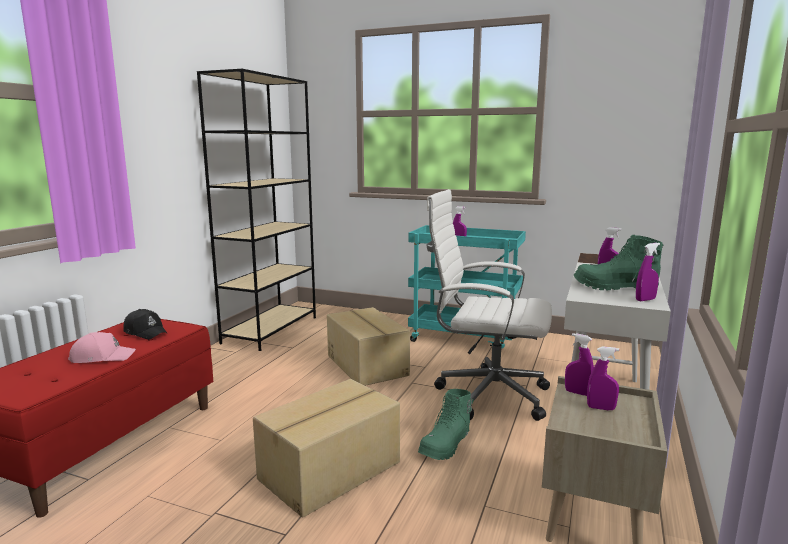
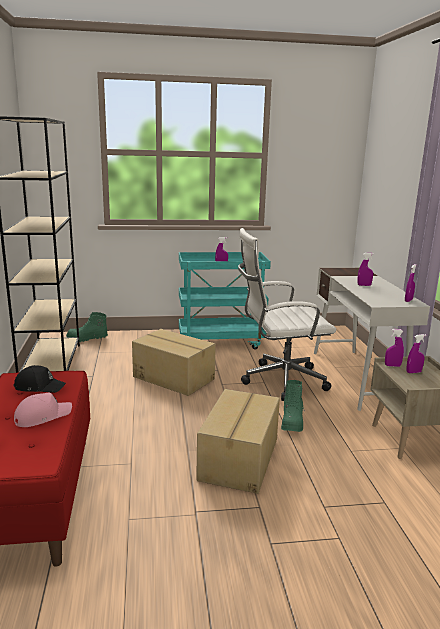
camera: 30 degrees left, 5 degrees up
green boot [574,234,663,290] -> green boot moved to [66,312,108,342]

